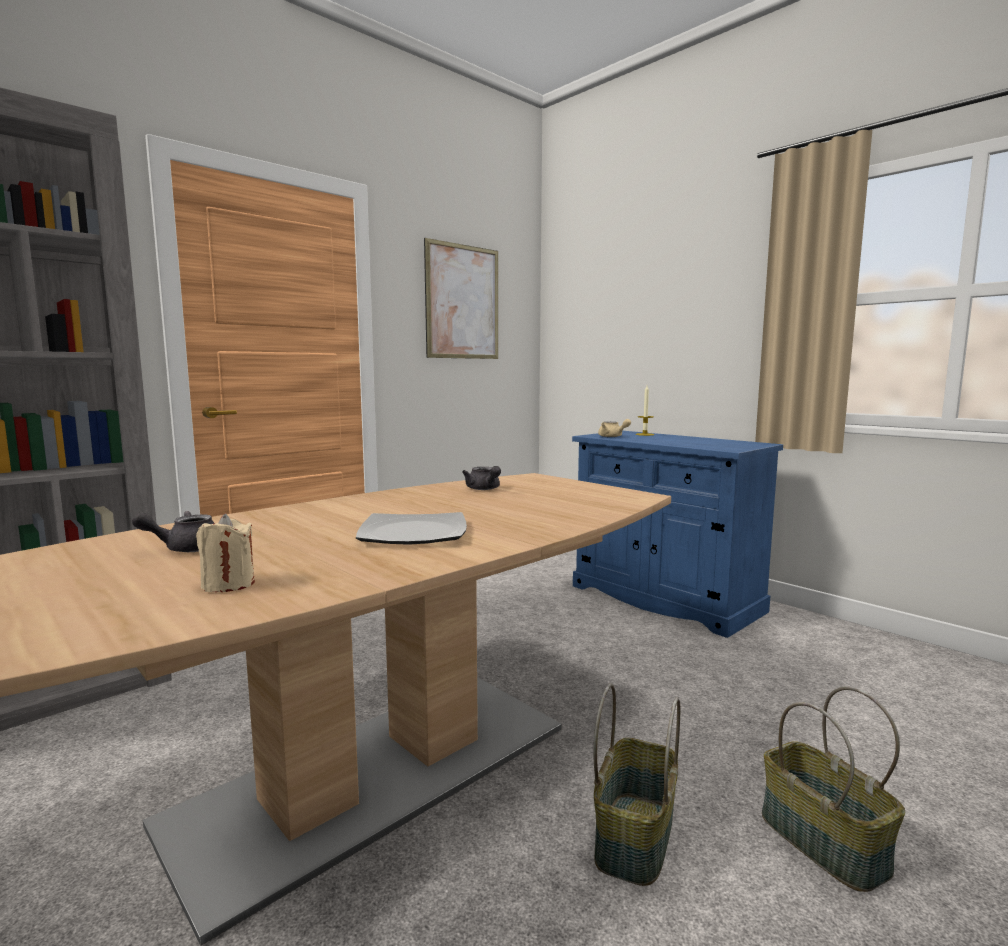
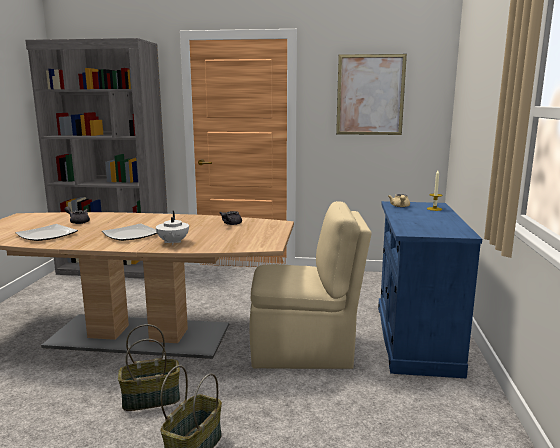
camera: 50 degrees right, 5 degrees up
beige candle [196,513,255,592] -> plate [15,224,78,241]
none -> white teapot [156,211,189,245]
none -> beige chair [250,201,372,369]

